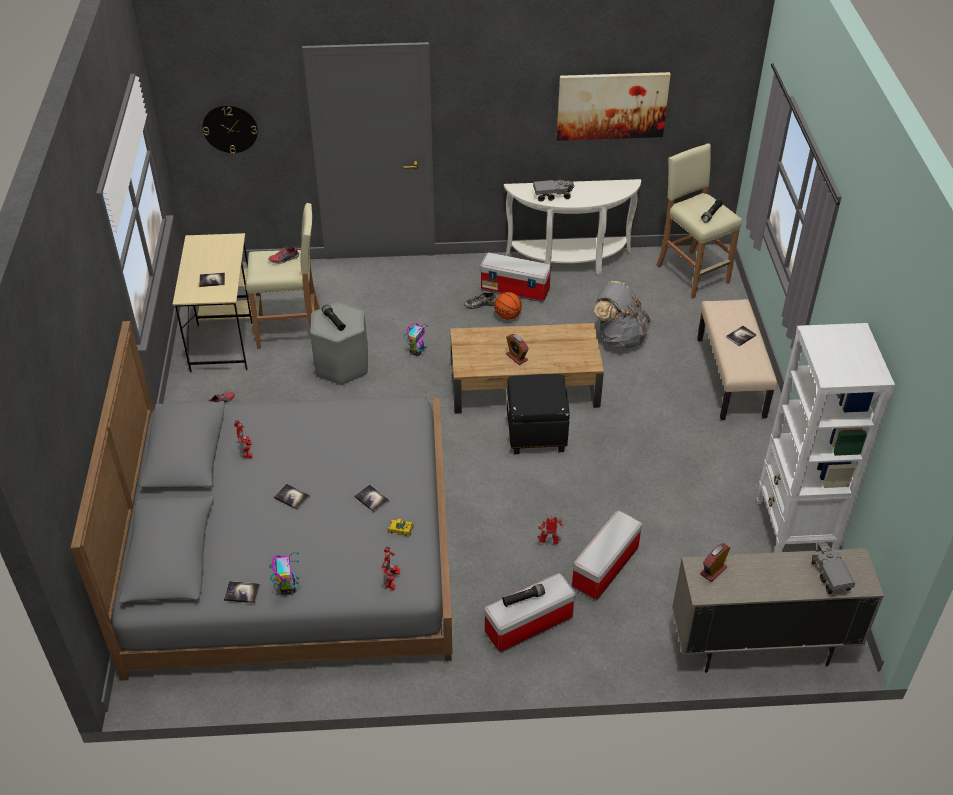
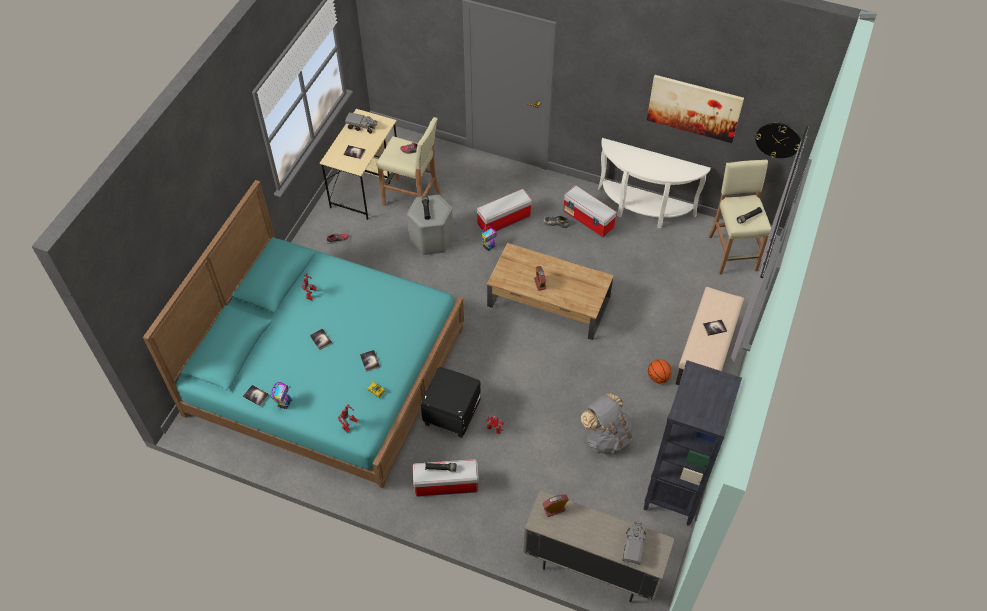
camera: 25 degrees right, 10 degrees up
grey bed [71,321,453,681] -> turquoise bed [143,180,464,488]
wall clock [203,105,258,154] -> wall clock moved to [755,123,801,158]
basketball [494,292,522,320] -> basketball moved to [648,359,672,383]
black ottoman [507,374,570,454] -> black ottoman moved to [421,367,481,438]
toy truck [533,180,575,202] -> toy truck moved to [345,112,378,134]
storage box [572,510,642,600] -> storage box moved to [477,189,532,232]
grey backpack [594,281,651,349] -> grey backpack moved to [581,392,633,455]
white bookcase [757,323,895,553] -> black bookcase [644,360,742,526]

